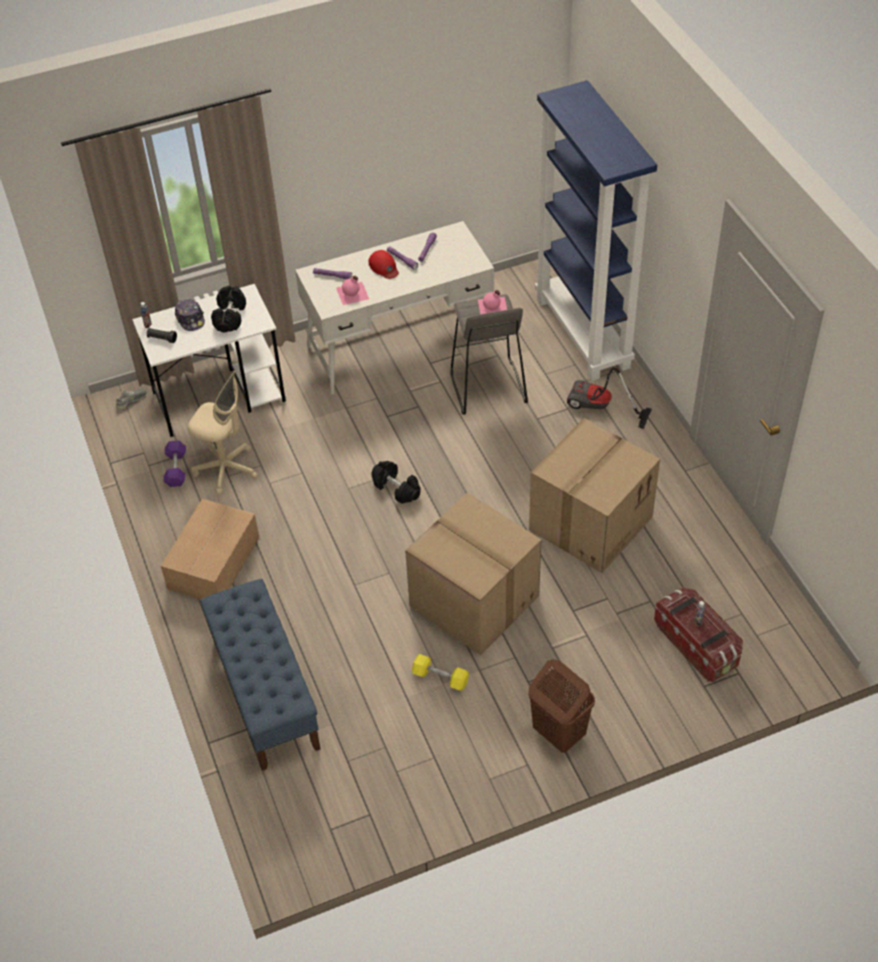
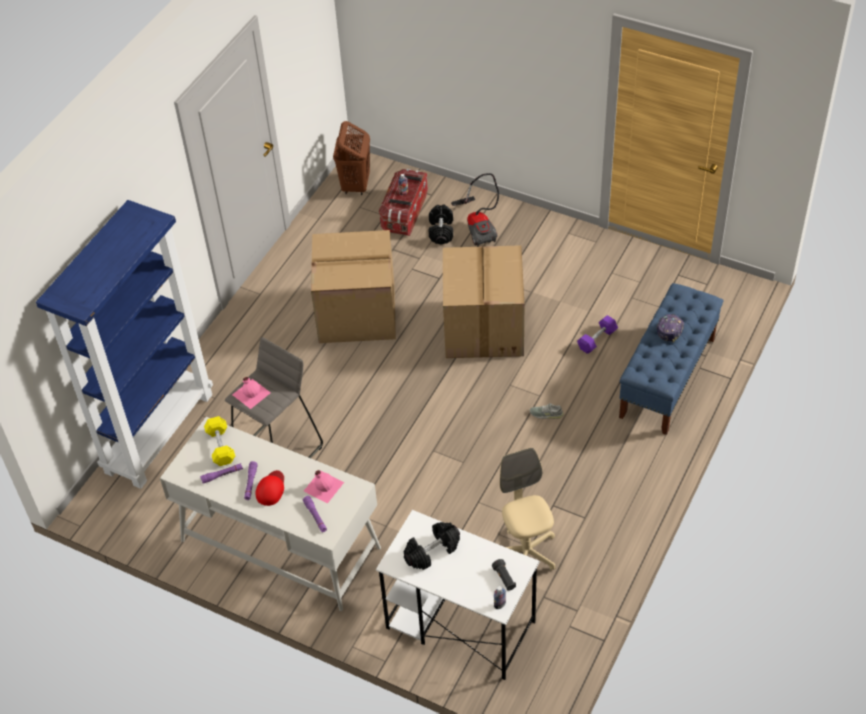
camera: 130 degrees left, 0 degrees up
grey shoe [116,389,146,410] -> grey shoe moved to [530,403,564,419]
cardboard box [161,499,259,599] -> none
purple dumbbell [164,441,186,487] -> purple dumbbell moved to [577,315,618,354]
cap [175,299,205,331] -> cap moved to [656,314,684,342]
black dumbbell [372,461,421,504] -> black dumbbell moved to [429,205,453,244]
yellow dumbbell [412,654,469,691] -> yellow dumbbell moved to [204,416,235,466]
brown laundry basket [528,659,595,753] -> brown laundry basket moved to [333,121,370,195]
vacuum cleaner [567,367,652,429] -> vacuum cleaner moved to [451,173,499,247]

